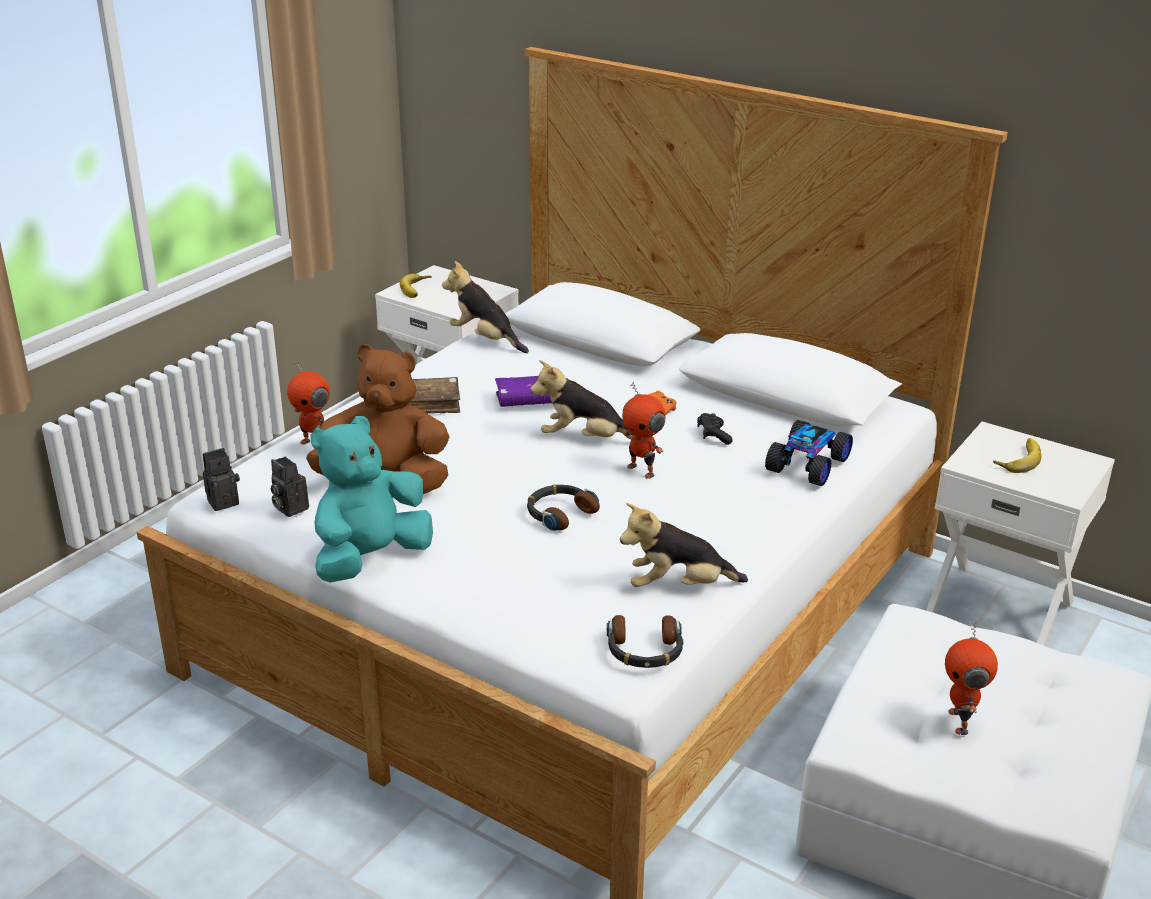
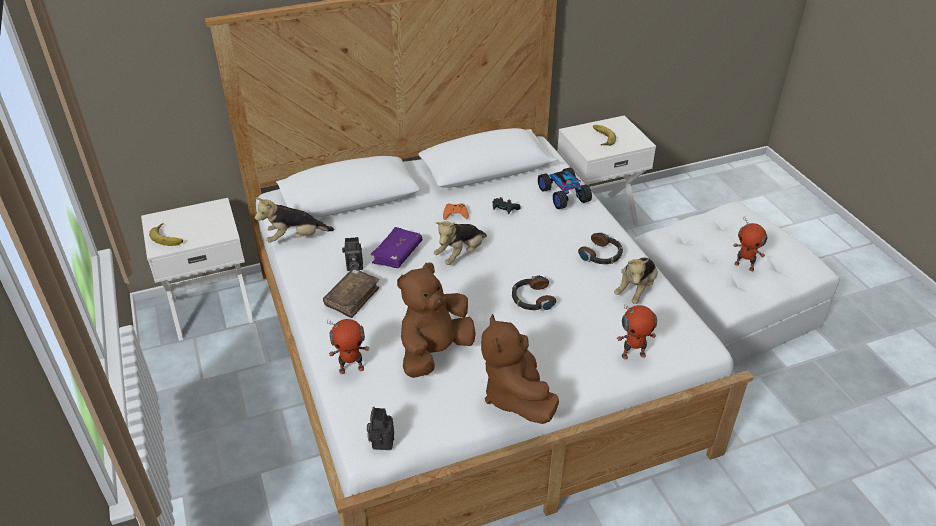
camera: 55 degrees left, 10 degrees up
camera [271,456,309,517] -> camera moved to [342,237,363,271]
turquoise plush toy [311,416,433,583] -> brown plush toy [481,314,559,424]
headphones [607,615,683,668] -> headphones moved to [578,232,623,264]
toy robot [622,382,666,479] -> toy robot moved to [617,304,657,359]

